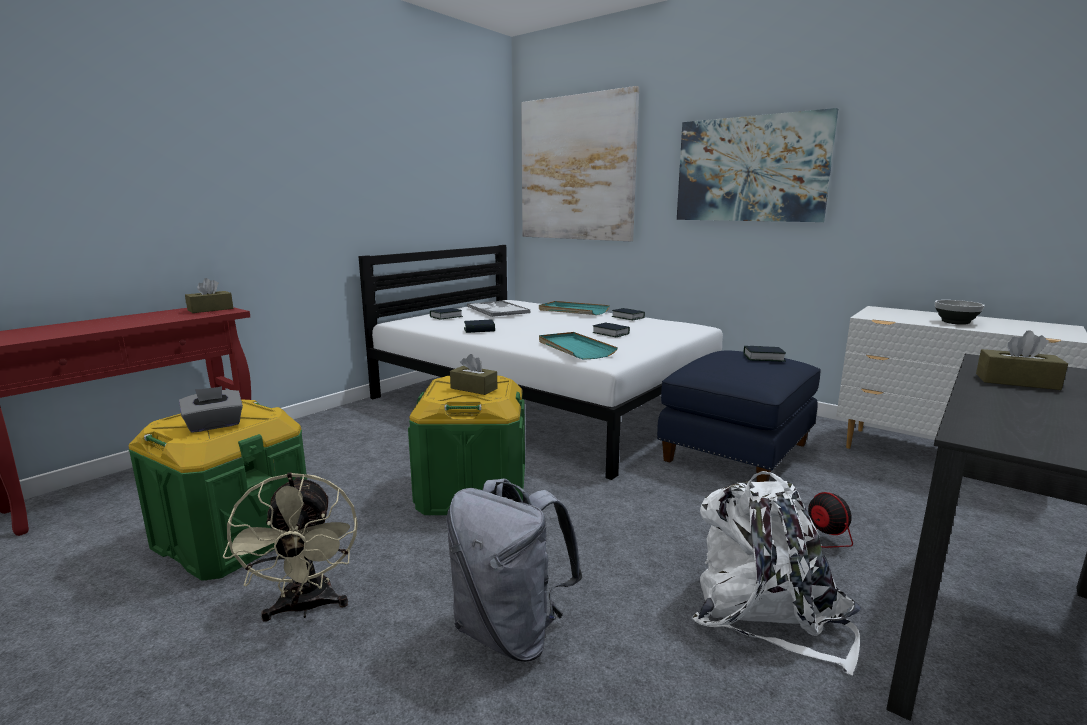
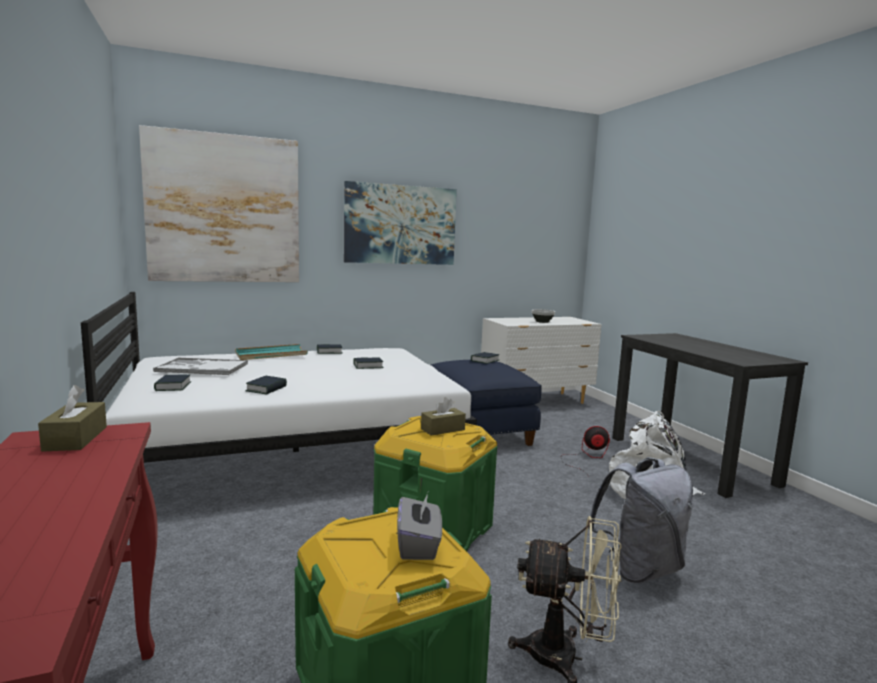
camera: 60 degrees left, 5 degrees down
turquoise tray [539,332,618,360] -> none
brown tissue box [976,330,1068,390] -> none

